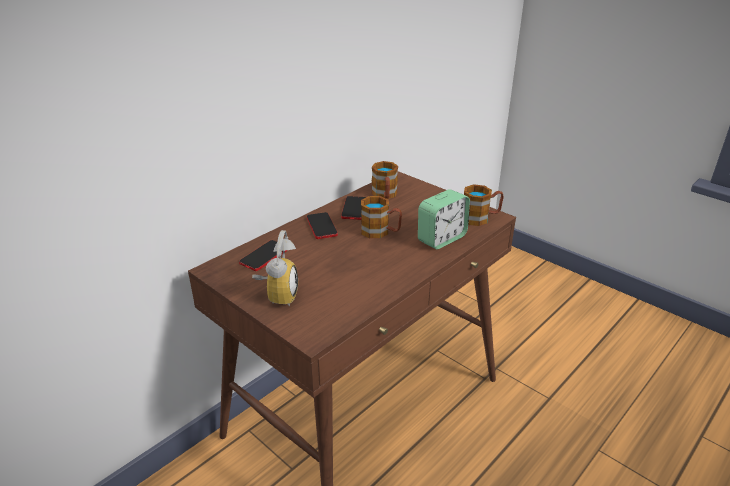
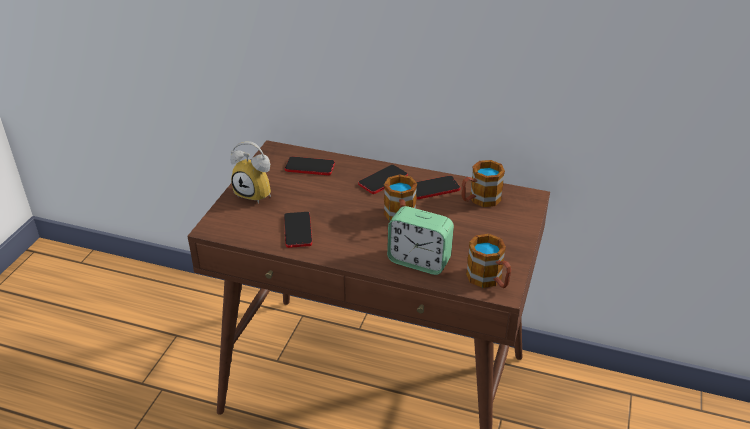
camera: 65 degrees right, 5 degrees up
alarm clock [252,230,298,307] -> alarm clock turned 45 degrees clockwise [230,141,271,204]
none -> phone [284,212,312,248]

